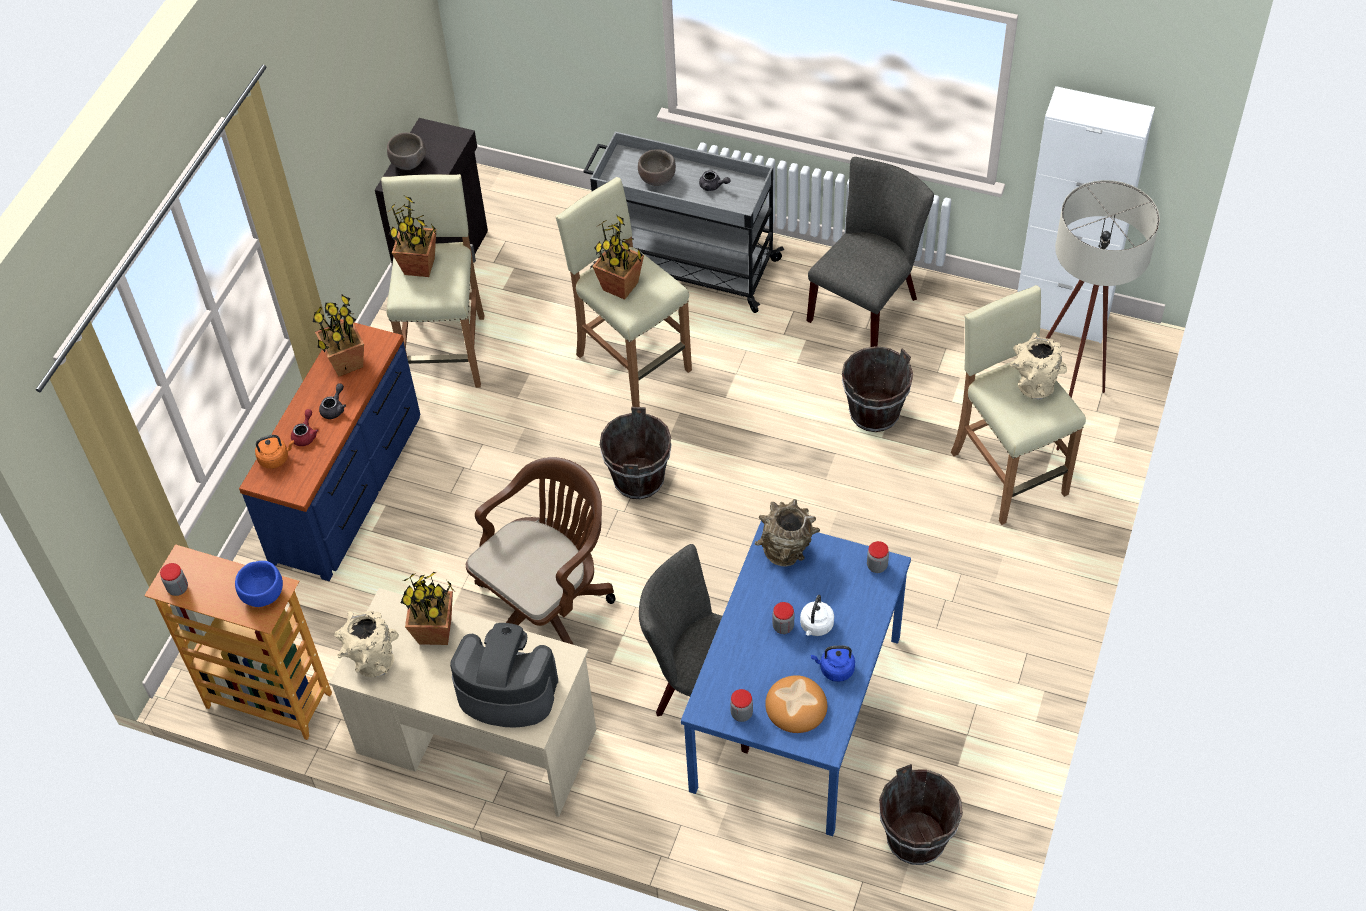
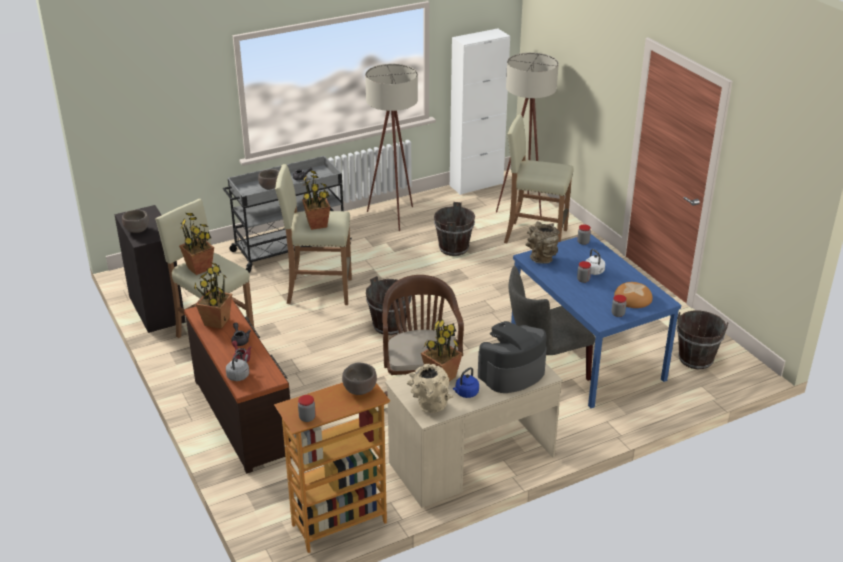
camera: 50 degrees left, 20 degrees down
blue bowl [235,561,283,607] -> brown bowl [342,363,377,395]
blue dresser [239,319,421,581] -> brown dresser [184,300,292,473]
orange kettle [255,435,294,469] -> grey kettle [226,352,249,381]
grey chair [807,157,934,347] -> beige floor lamp [365,64,418,231]
blue kettle [811,646,855,682] -> blue kettle moved to [453,367,479,398]
beige vase [1009,332,1067,400] -> none

